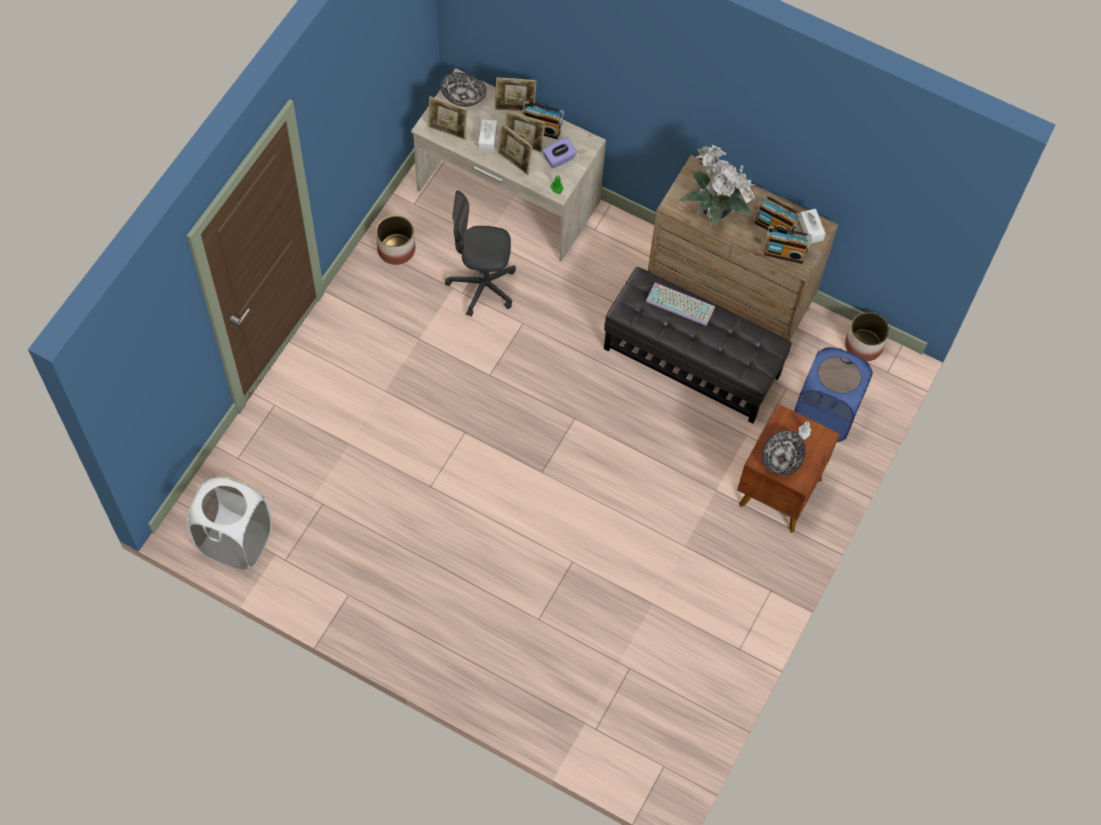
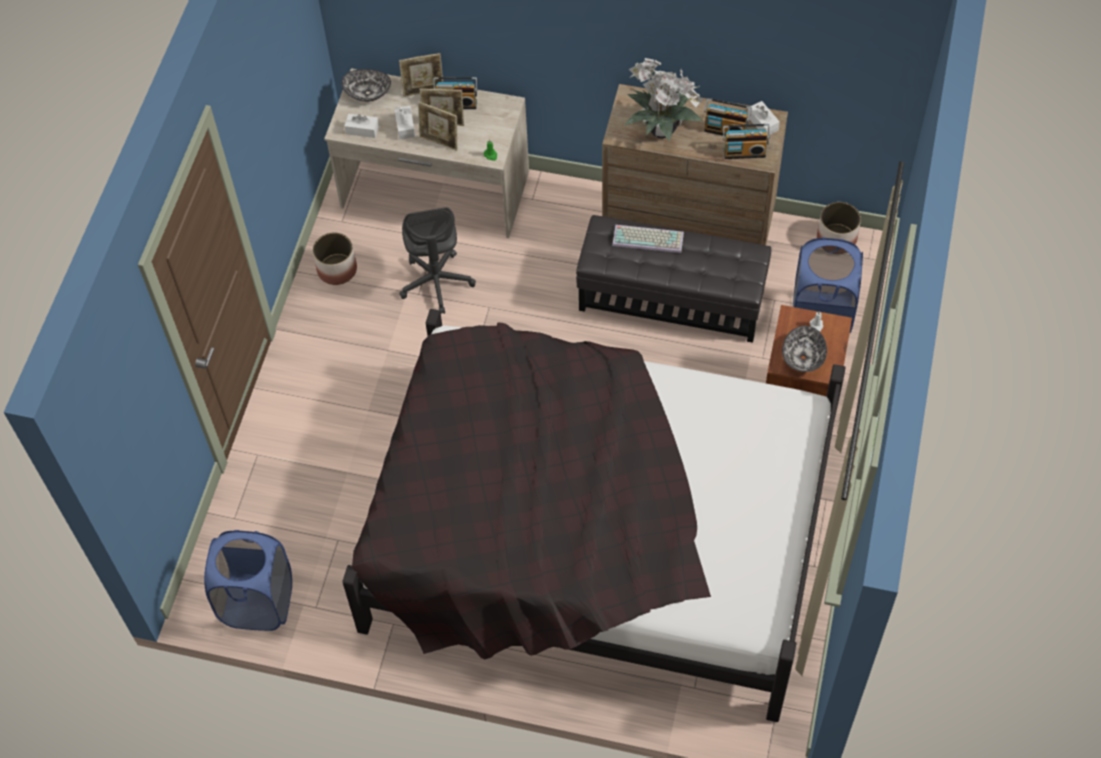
camera: 10 degrees left, 5 degrees down
white laundry basket [187,476,272,571] -> blue laundry basket [204,530,292,631]
picture frame [428,96,467,140] -> white tissue box [344,114,379,138]
grey office chair [445,190,516,316] -> grey office chair turned 90 degrees counterclockwise [399,207,476,314]
purple tissue box [542,137,577,168] -> none
none -> black bed [342,309,846,722]

